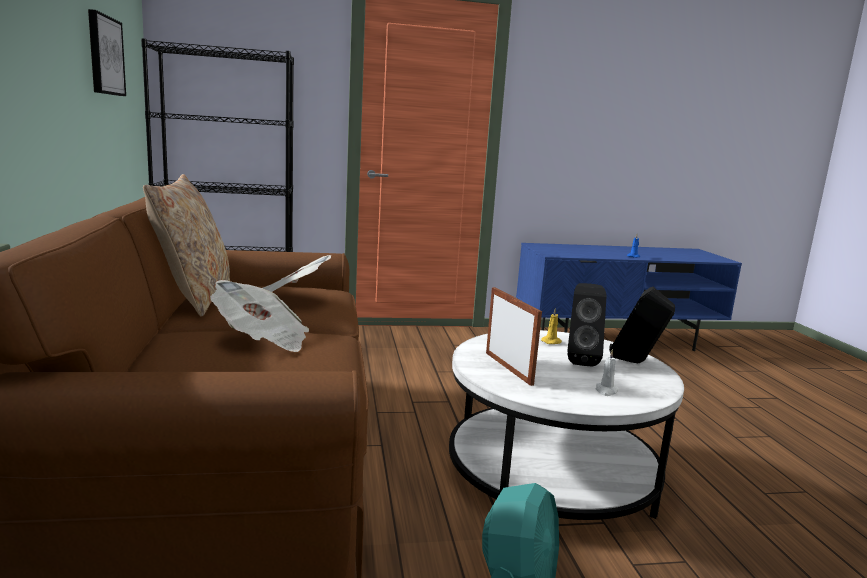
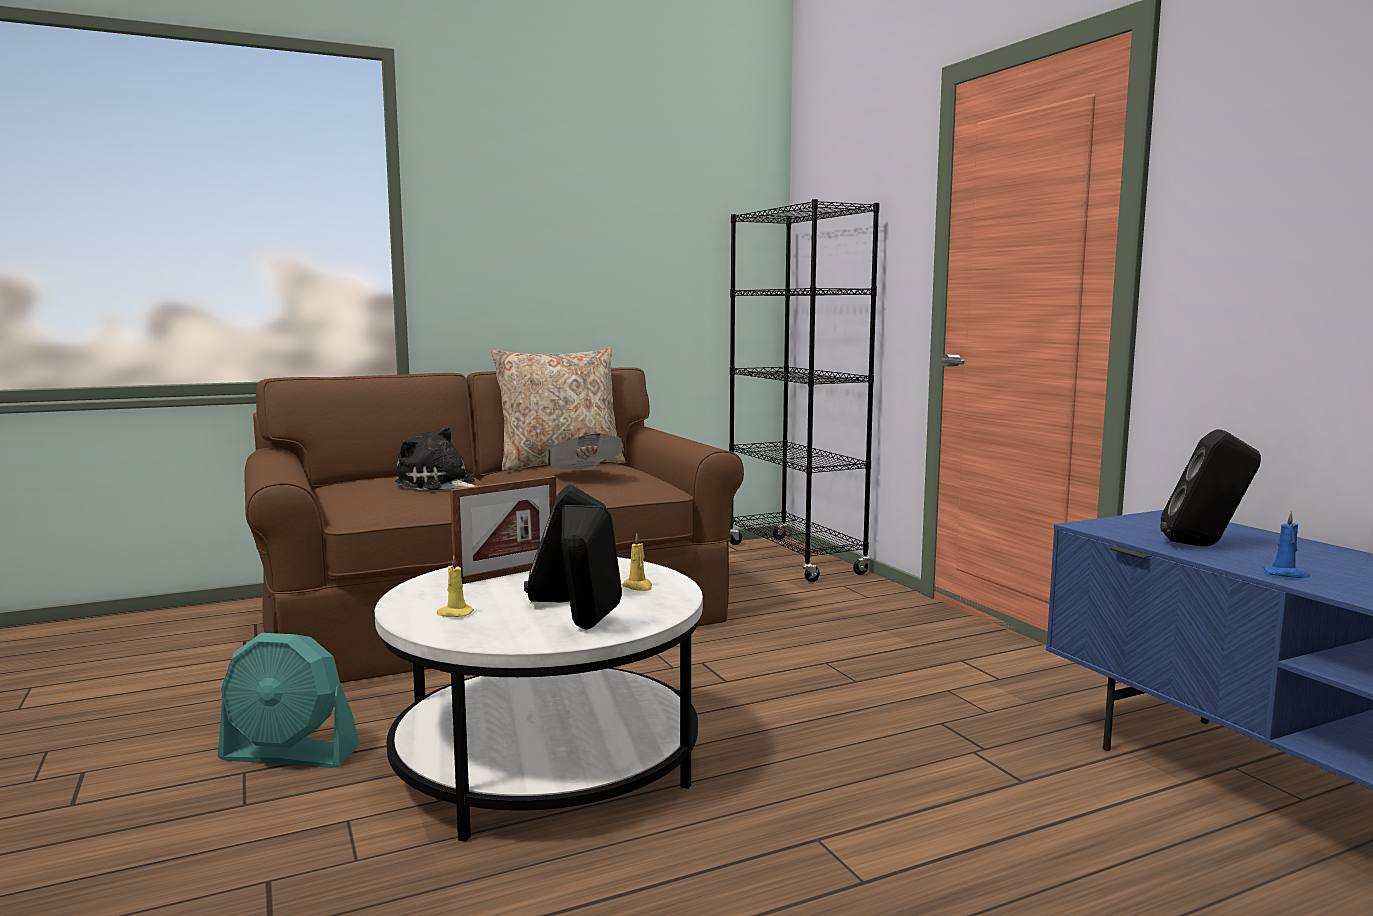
camera: 75 degrees right, 5 degrees down
picture [88,9,126,96] -> none
newspaper [211,280,309,352] -> plush toy [395,426,476,491]
white candle [596,349,619,396] -> yellow candle [437,555,474,617]
none -> black speaker [1160,429,1261,546]

